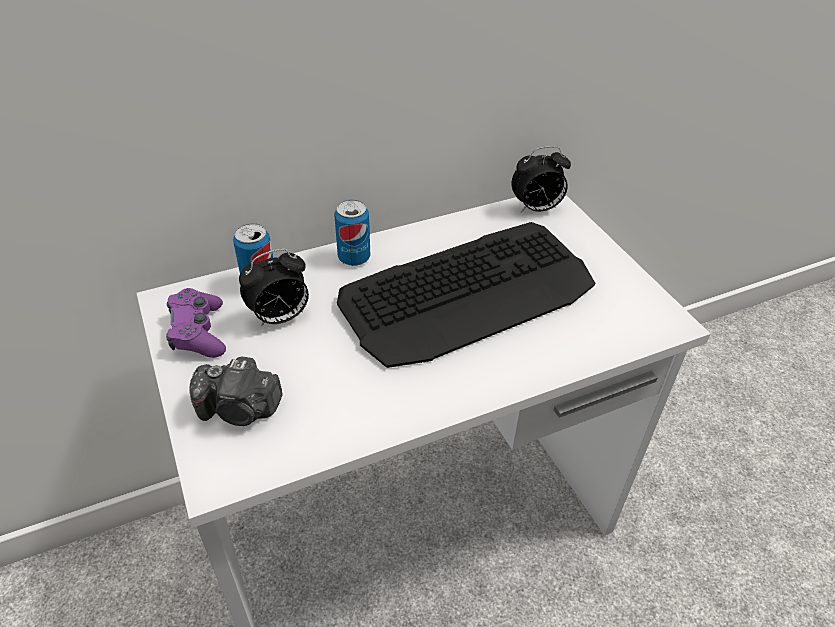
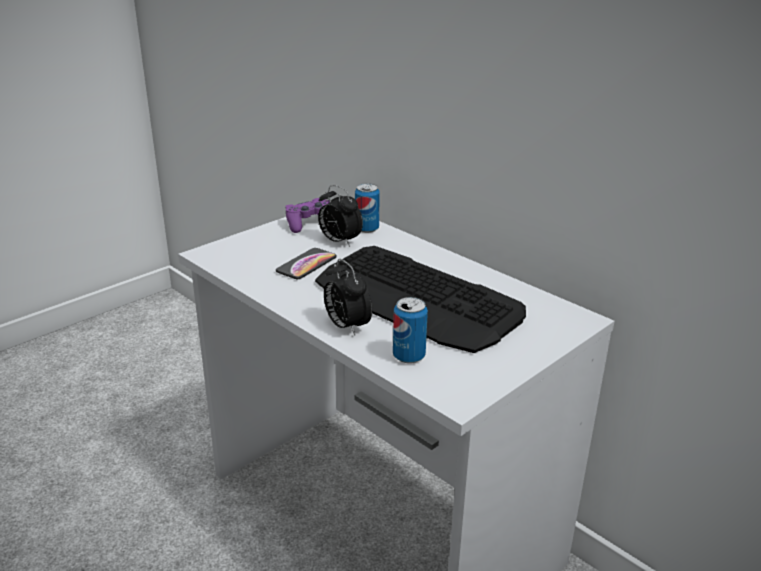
camera: 70 degrees right, 15 degrees down
camera [189,356,283,426] -> none
can [334,200,370,266] -> can moved to [393,297,428,363]
alarm clock [511,146,571,213] -> alarm clock moved to [324,259,372,335]
none -> phone [276,248,337,279]

